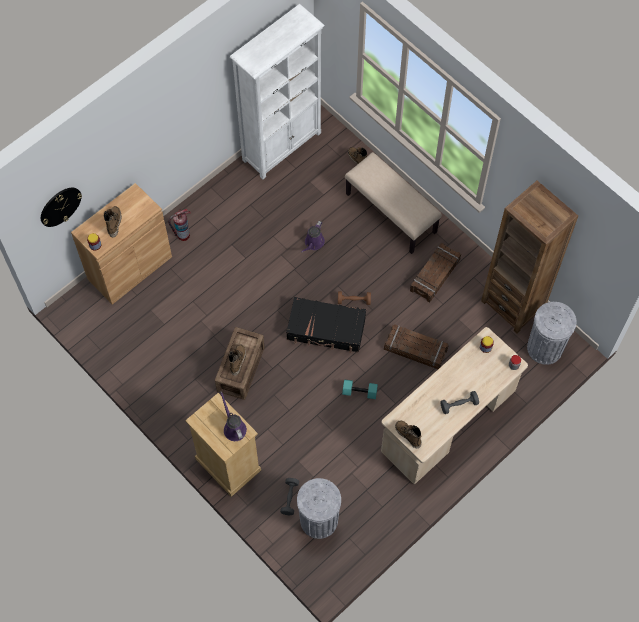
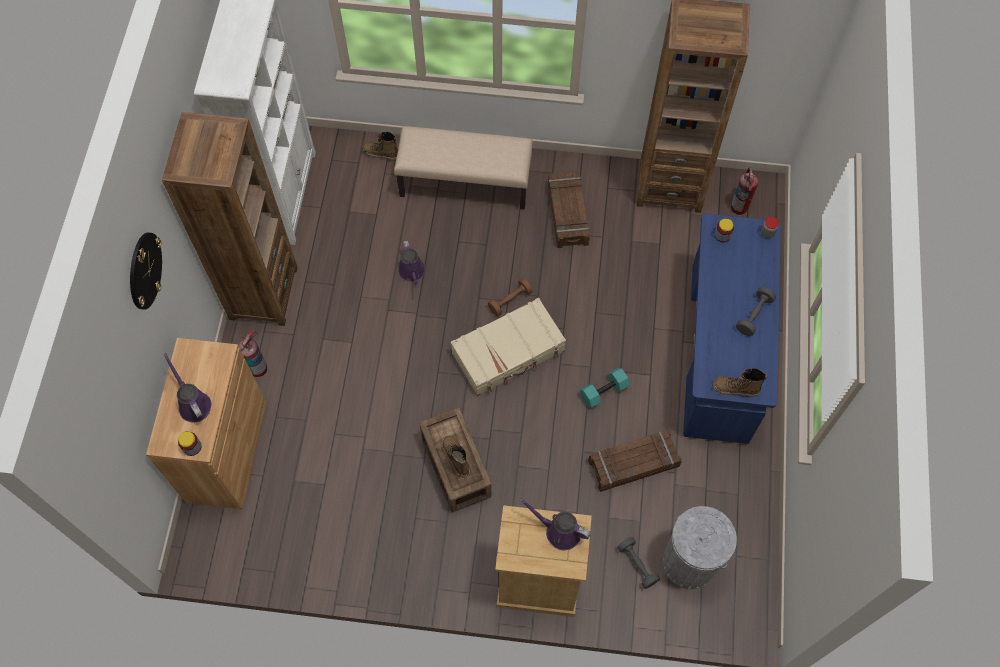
camera: 40 degrees left, 0 degrees up
wall clock [41,187,82,227] -> wall clock moved to [130,232,162,310]
boot [104,206,122,237] -> purple watering can [164,353,211,422]
black suitcase [286,297,366,353] -> beige suitcase [451,298,566,396]
beige desk [381,327,528,485] -> blue desk [683,214,781,444]
crate [384,324,449,369] -> crate moved to [588,430,682,492]
grey trash can [527,302,577,365] -> fire extinguisher [731,167,758,215]
none -> brown bookcase [162,112,298,326]

